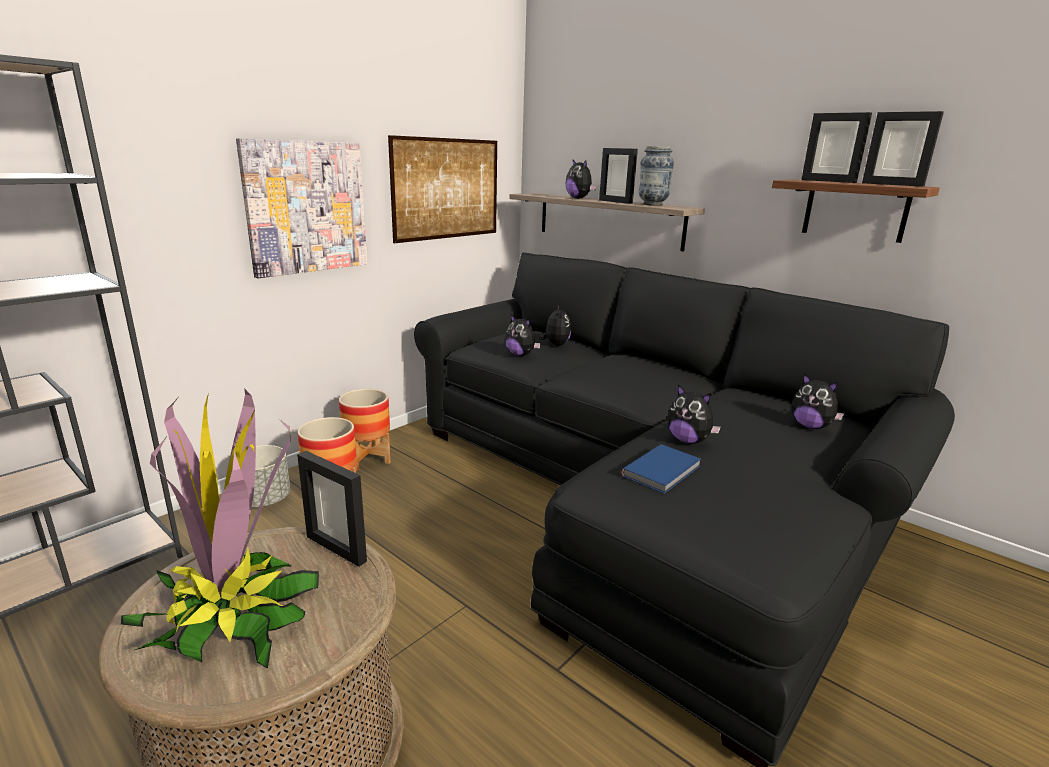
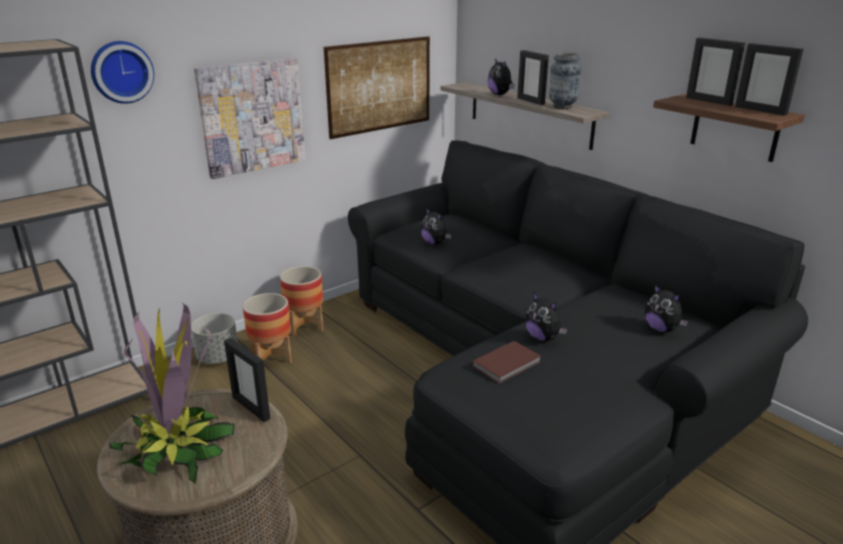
camera: 10 degrees right, 5 degrees up
plush toy [538,305,571,346] -> none
blue book [621,444,701,494] -> brown book [472,341,541,384]
none -> wall clock [91,41,154,104]

